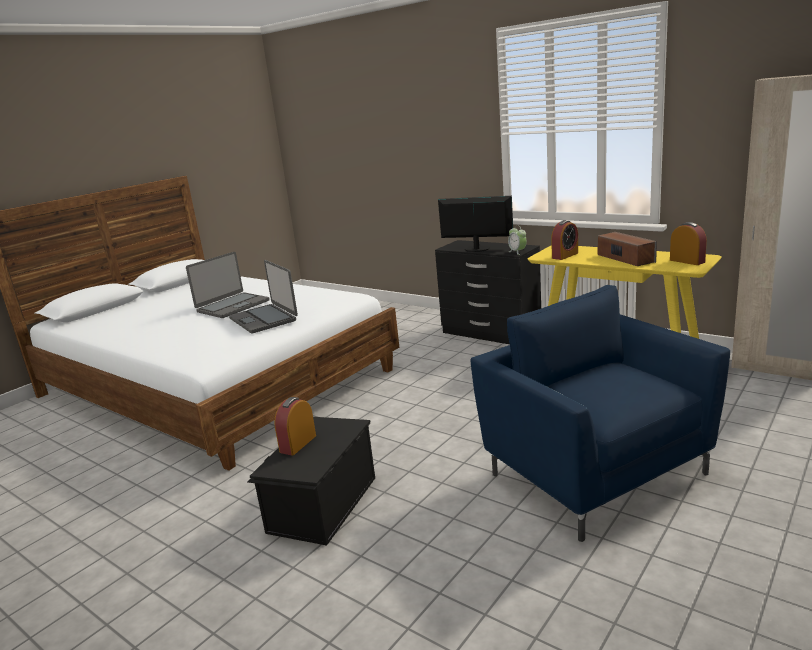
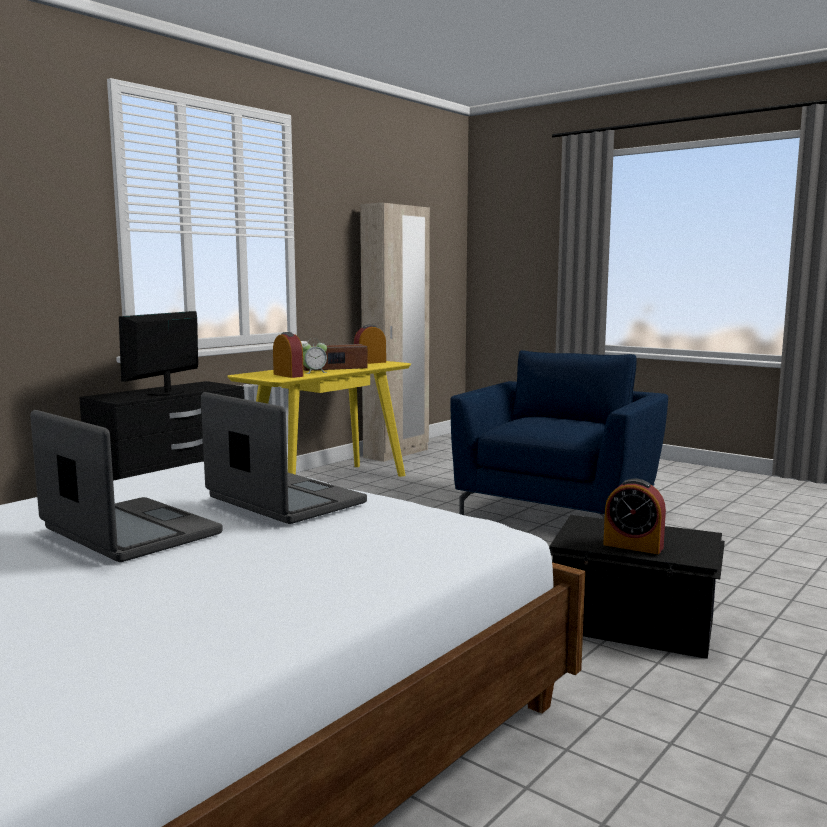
camera: 90 degrees left, 10 degrees down
laptop [229,260,298,333] -> laptop turned 105 degrees counterclockwise [201,392,367,524]
blue armchair [471,285,730,542] -> blue armchair turned 150 degrees clockwise [450,350,668,519]
alarm clock [508,225,527,255] -> alarm clock moved to [302,339,328,374]

